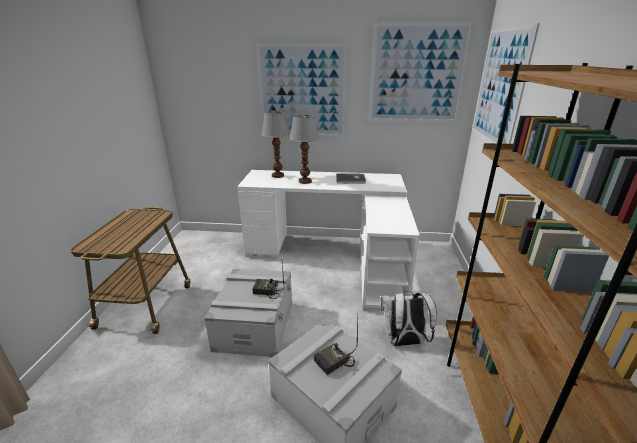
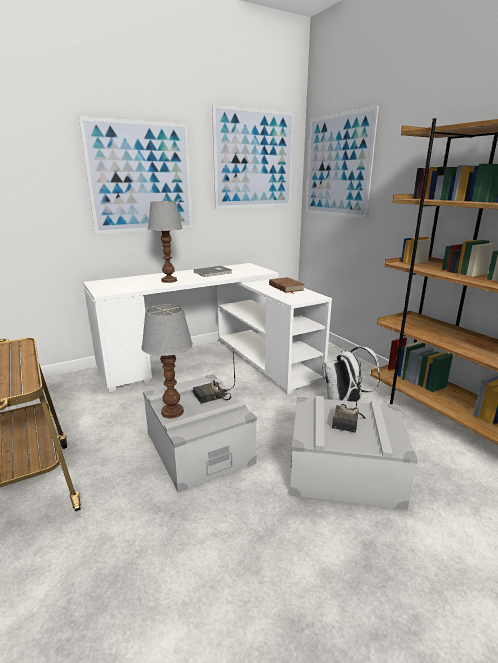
camera: 35 degrees left, 5 degrees down
table lamp [262,111,290,178] -> table lamp moved to [141,304,193,419]
none -> brown book [269,277,305,294]

